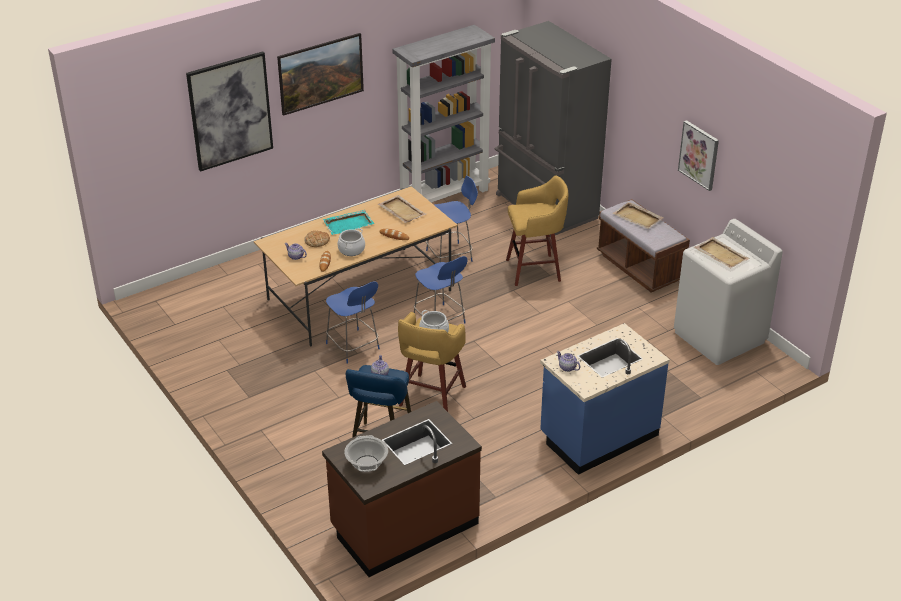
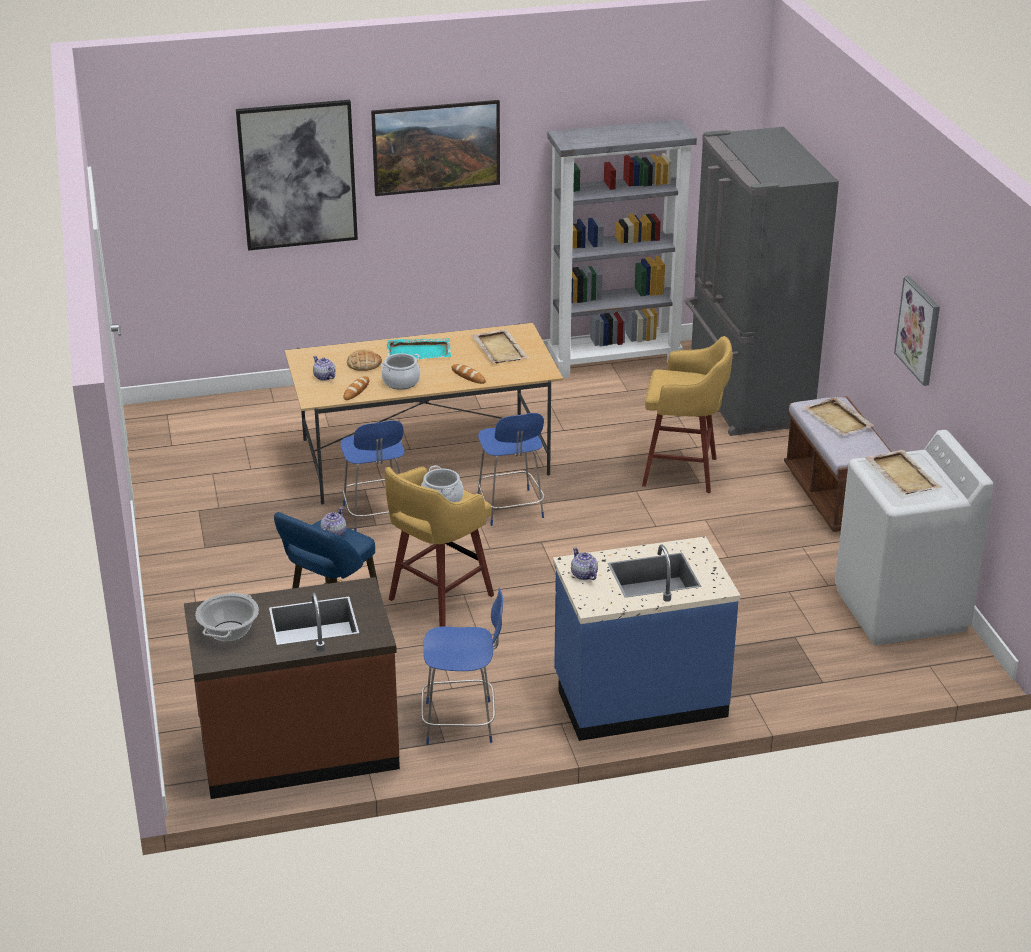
camera: 20 degrees right, 5 degrees down
blue chair [426,176,478,262] -> blue chair moved to [421,587,503,745]

